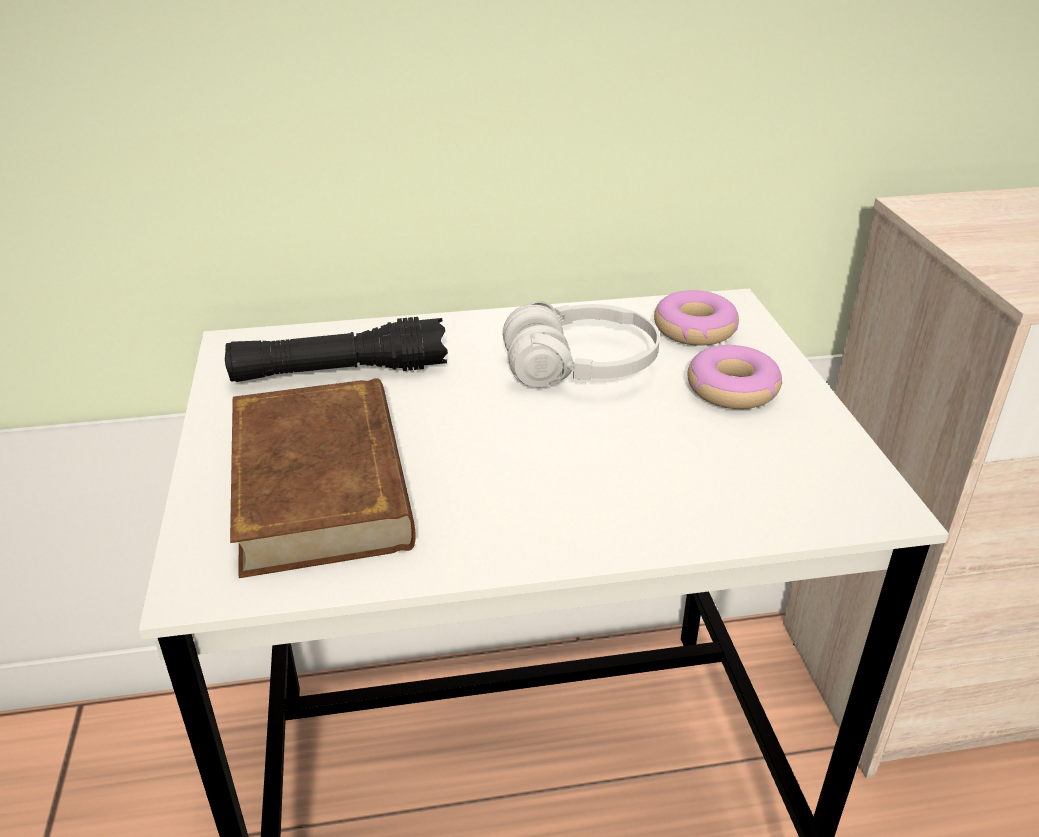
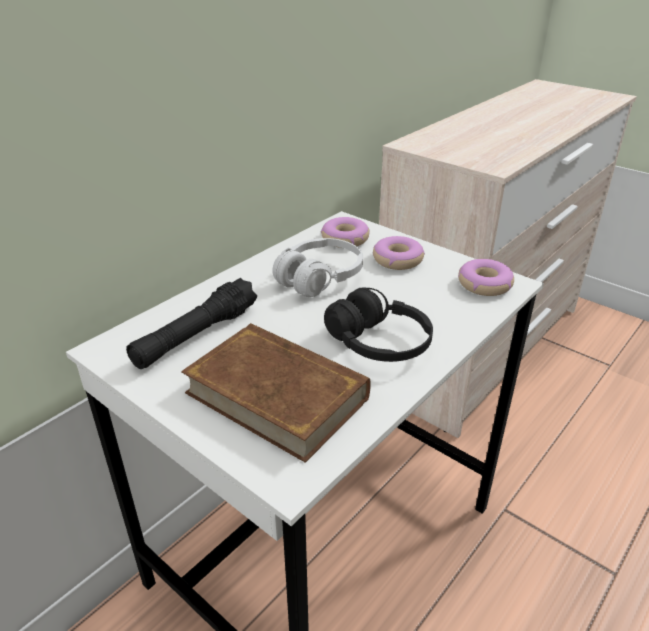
camera: 40 degrees left, 0 degrees up
none -> black headphones [324,287,433,362]
none -> donut [458,259,514,296]

